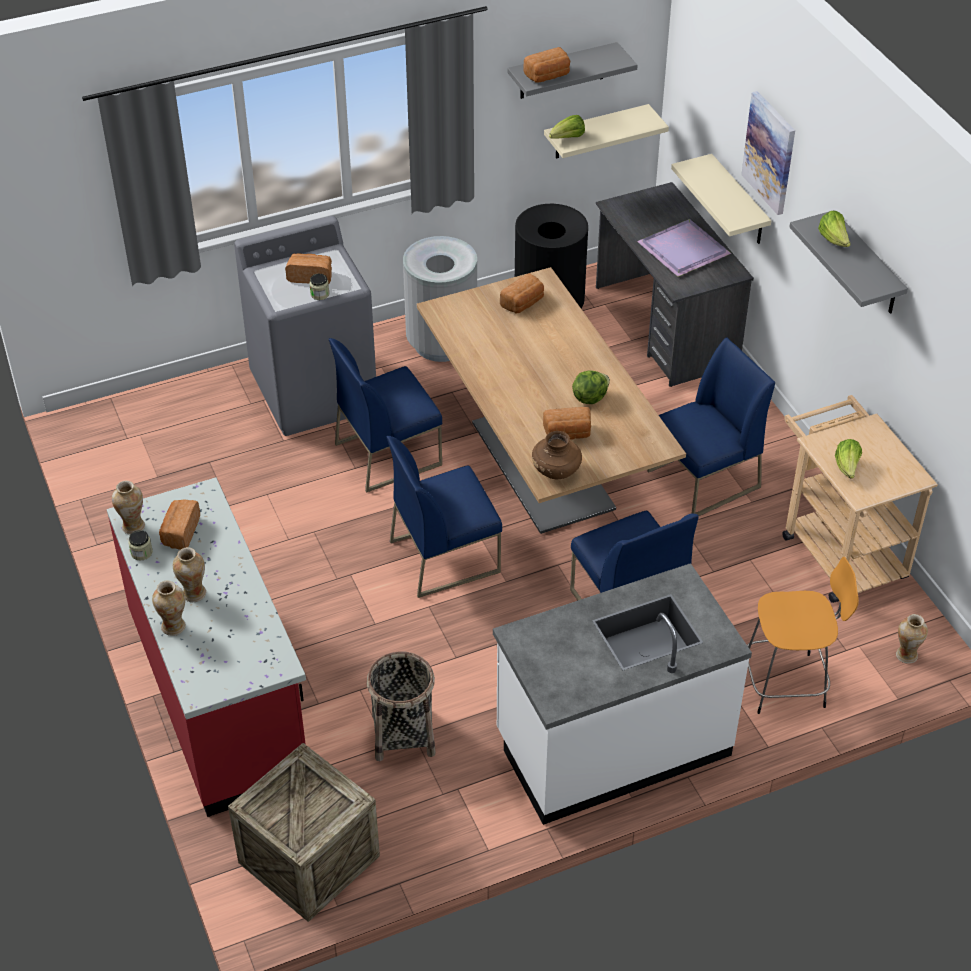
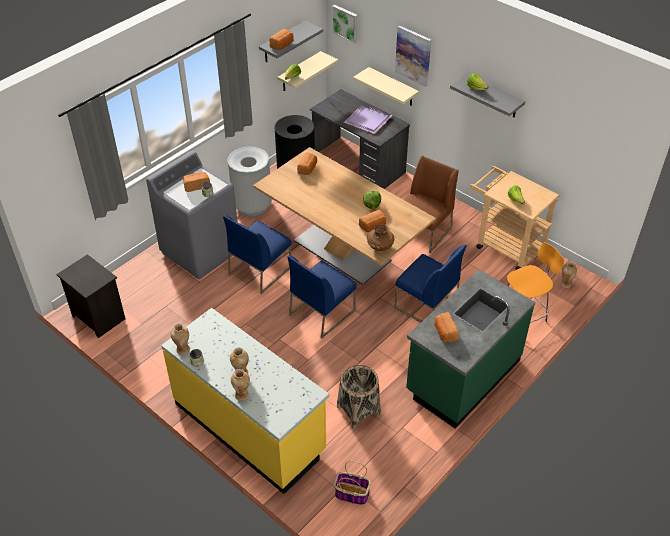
camera: 25 degrees left, 0 degrees up
red counter [107,477,306,817] -> yellow counter [161,308,329,494]
bread [159,499,200,550] -> bread moved to [434,312,459,342]
crate [228,743,380,922] -> basket [334,461,371,505]
white counter [493,563,752,825] -> green counter [406,270,535,429]
blue chair [647,337,775,516] -> brown chair [404,155,459,253]
none -> black nightstand [56,254,125,338]
none -> picture [332,5,358,44]

